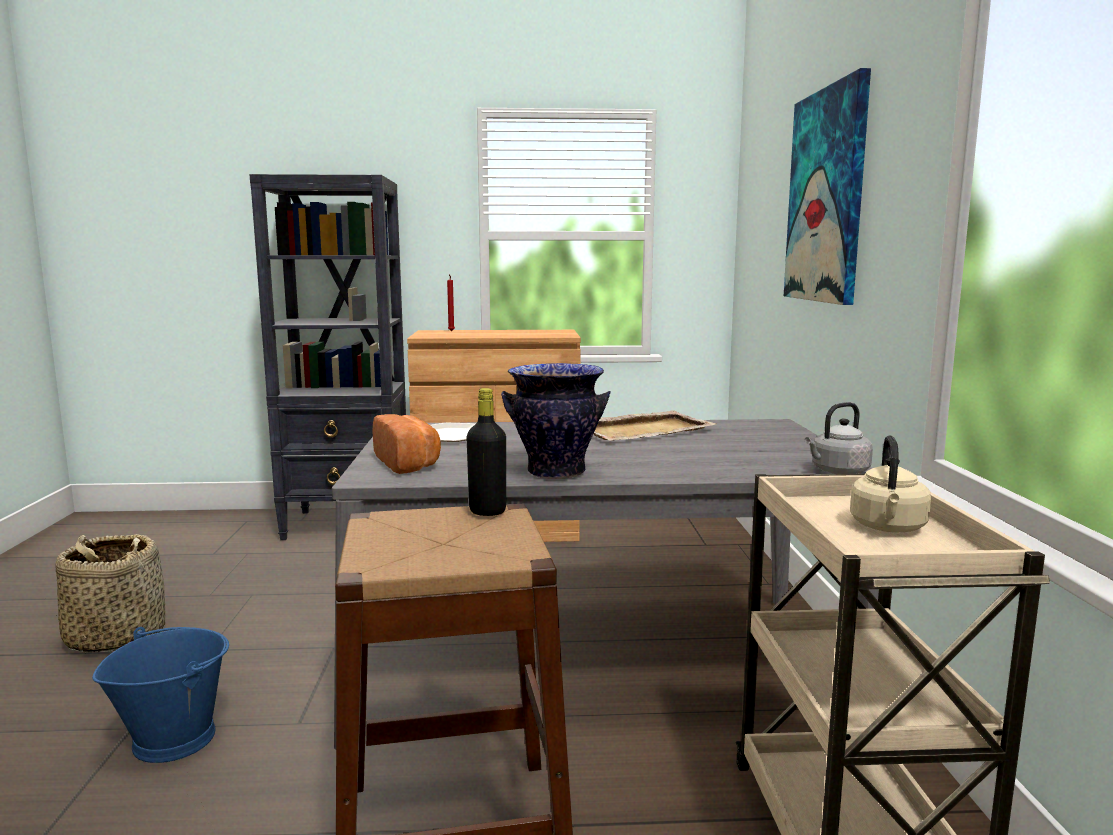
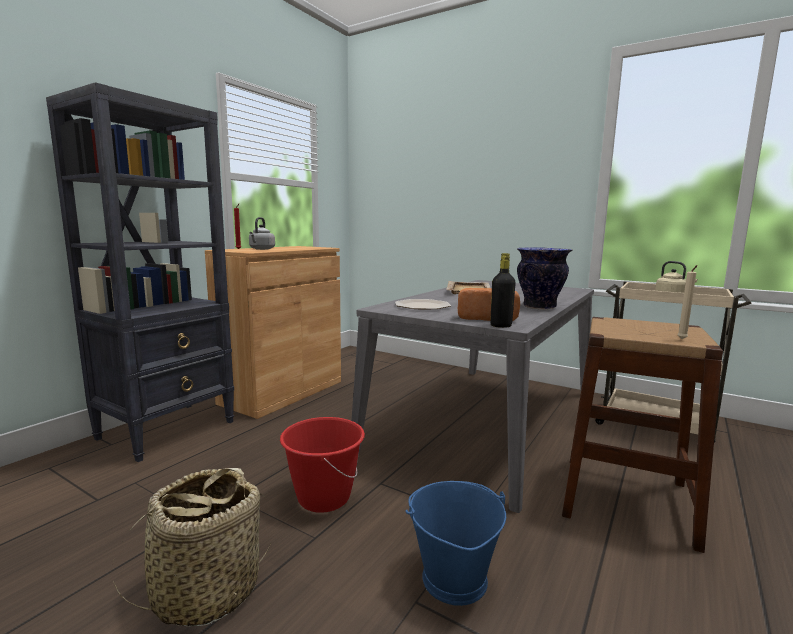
camera: 55 degrees left, 0 degrees up
black bottle [466,388,506,516] -> black bottle moved to [490,253,516,328]
picture [784,68,871,305] -> none
grey kettle [805,402,873,474] -> grey kettle moved to [249,217,275,250]
none -> red bucket [280,417,365,513]
none -> beige candle [677,265,697,339]

